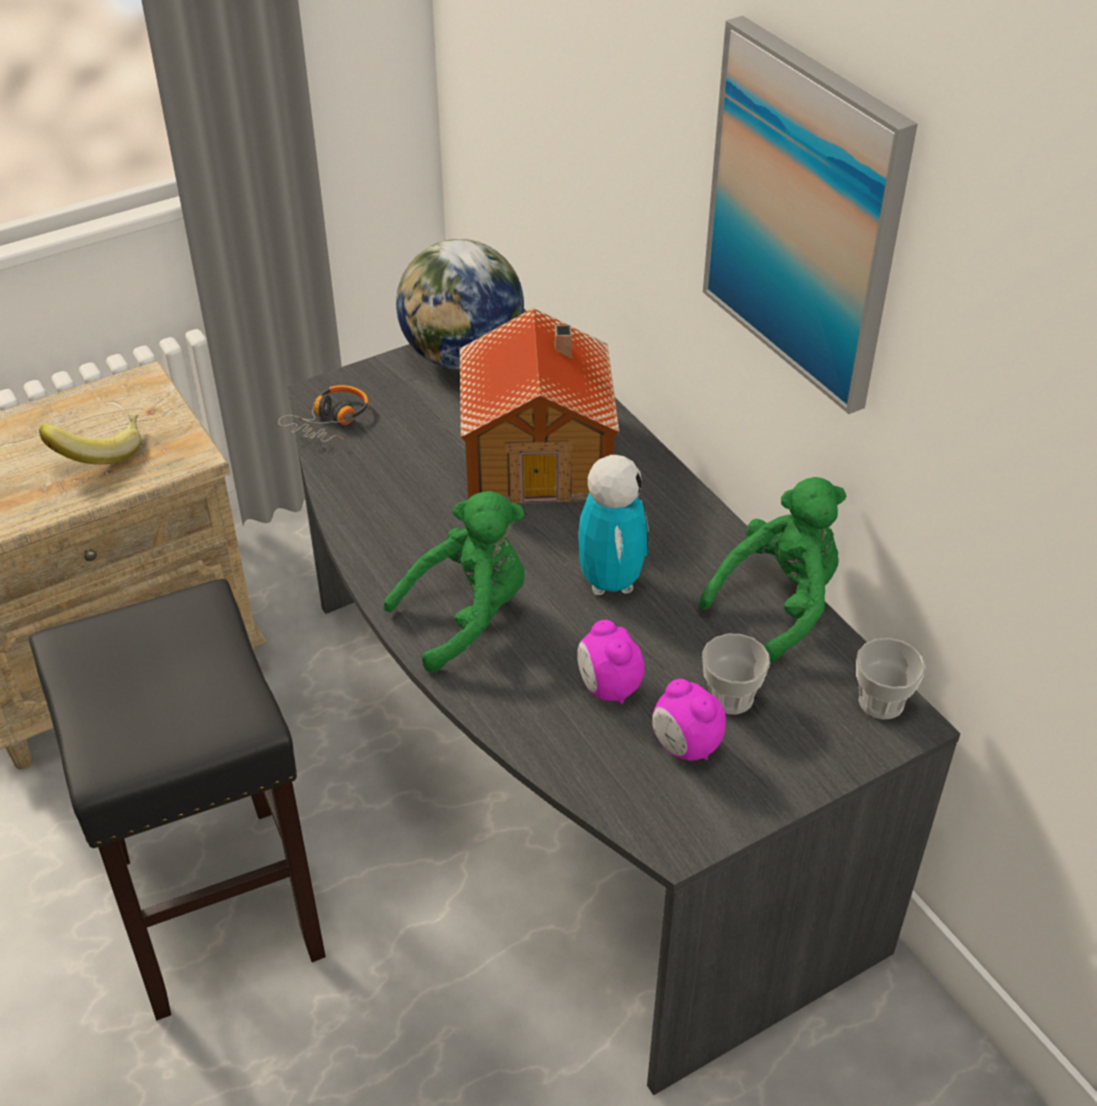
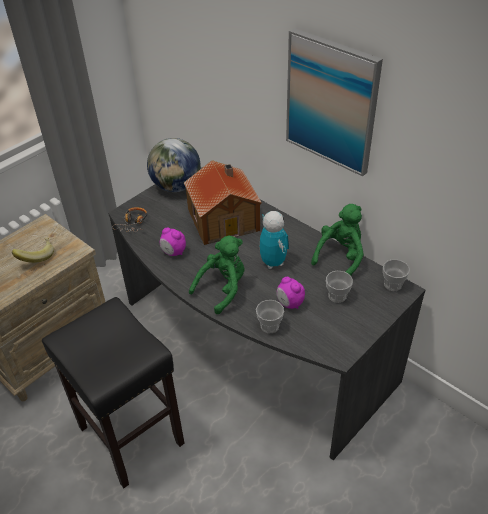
camera: 15 degrees left, 0 degrees up
alarm clock [652,679,726,761] -> alarm clock moved to [160,227,186,256]
none -> cup [256,300,284,333]

